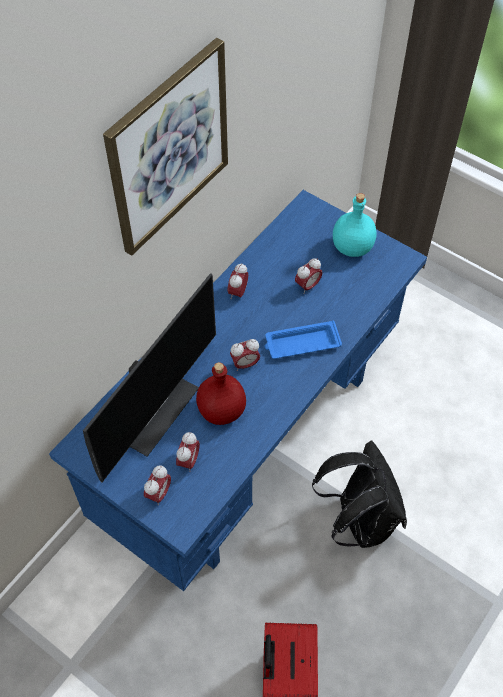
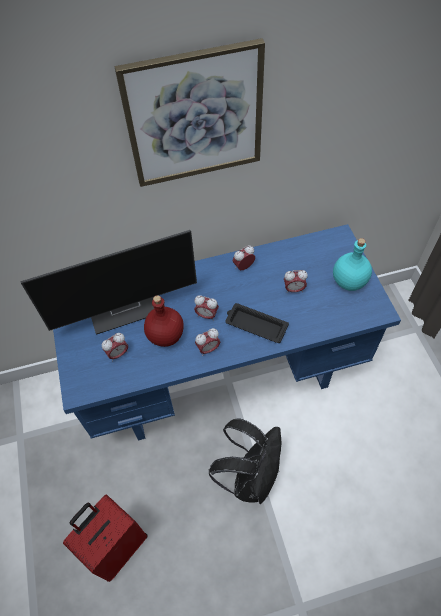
camera: 40 degrees right, 0 degrees up
alarm clock [144,465,171,505] -> alarm clock moved to [195,328,220,356]
blue tray [264,320,342,359] -> black tray [225,303,289,343]

